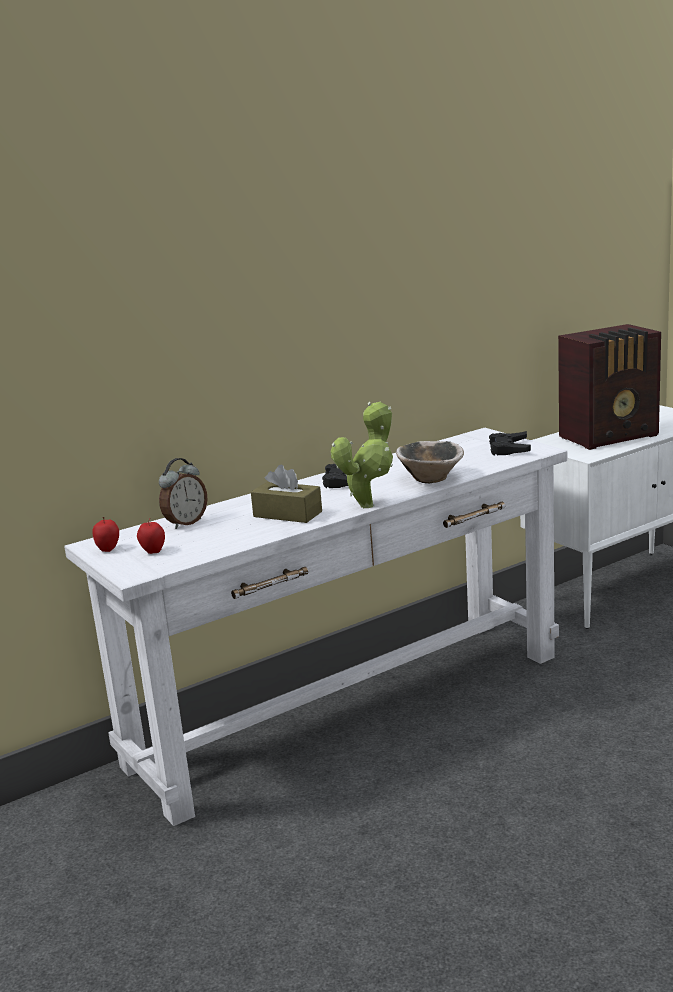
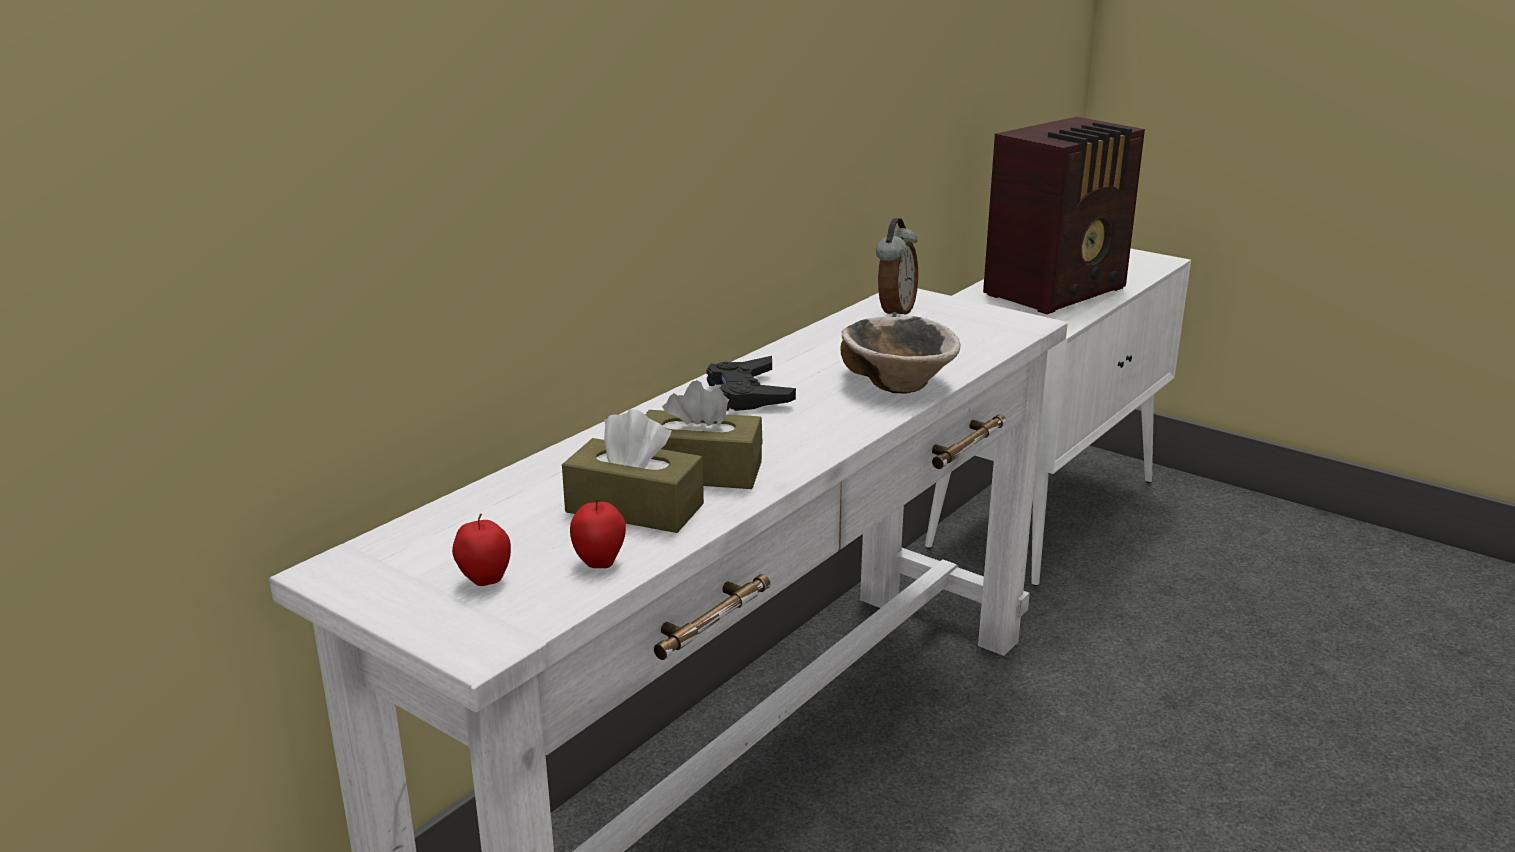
camera: 20 degrees left, 5 degrees up
apple [92,517,119,552] -> apple moved to [570,499,626,568]
alarm clock [159,458,207,529] -> alarm clock moved to [876,218,918,317]
potted plant [331,401,393,508] -> none
black game controller [489,431,531,455] -> none
none -> brown tissue box [562,409,704,533]

